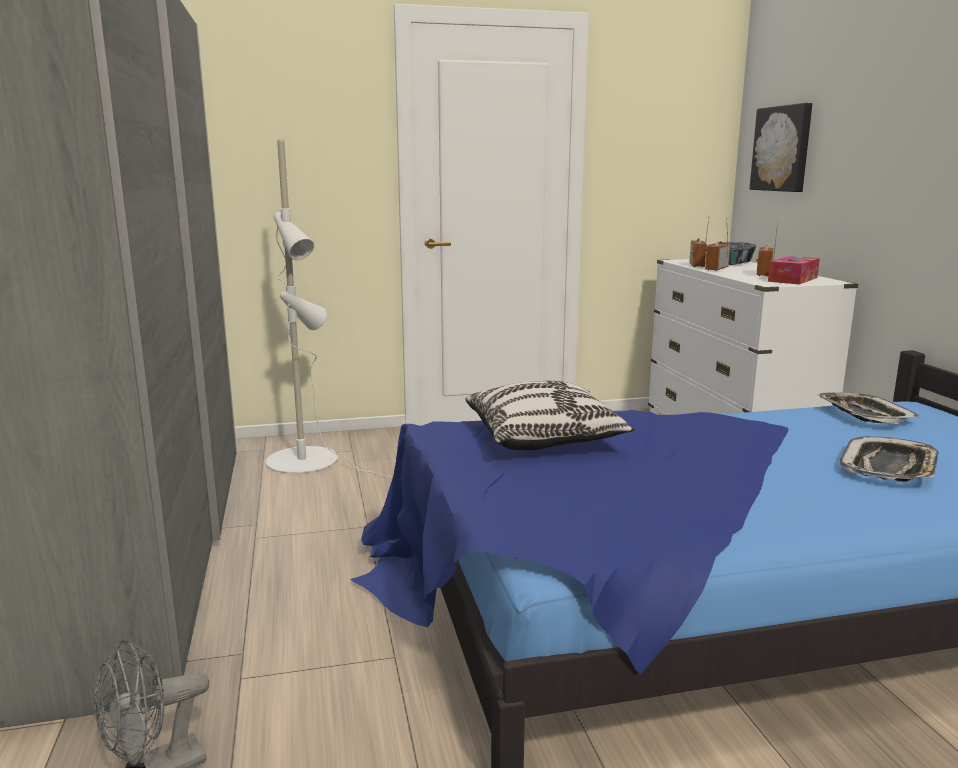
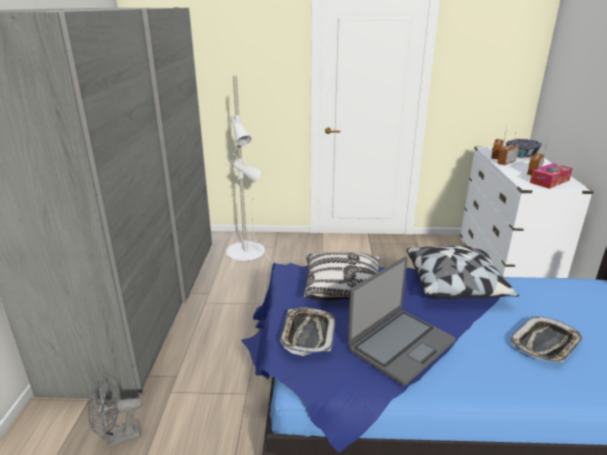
camera: 15 degrees right, 10 degrees up
picture [749,103,812,192] -> none
tray [816,392,920,424] -> tray moved to [280,307,336,356]
none -> laptop [347,257,456,386]
none -> pillow [407,246,519,299]

